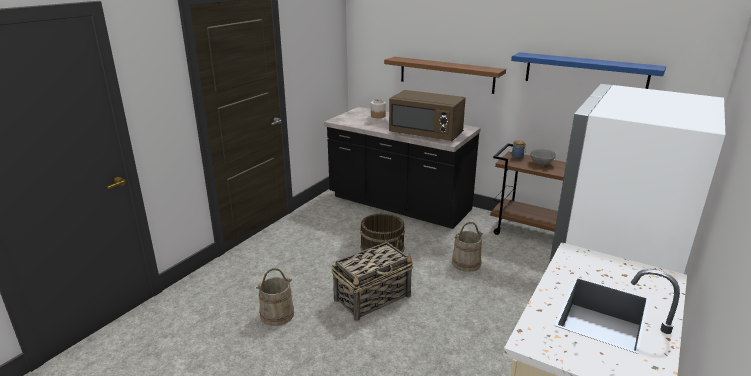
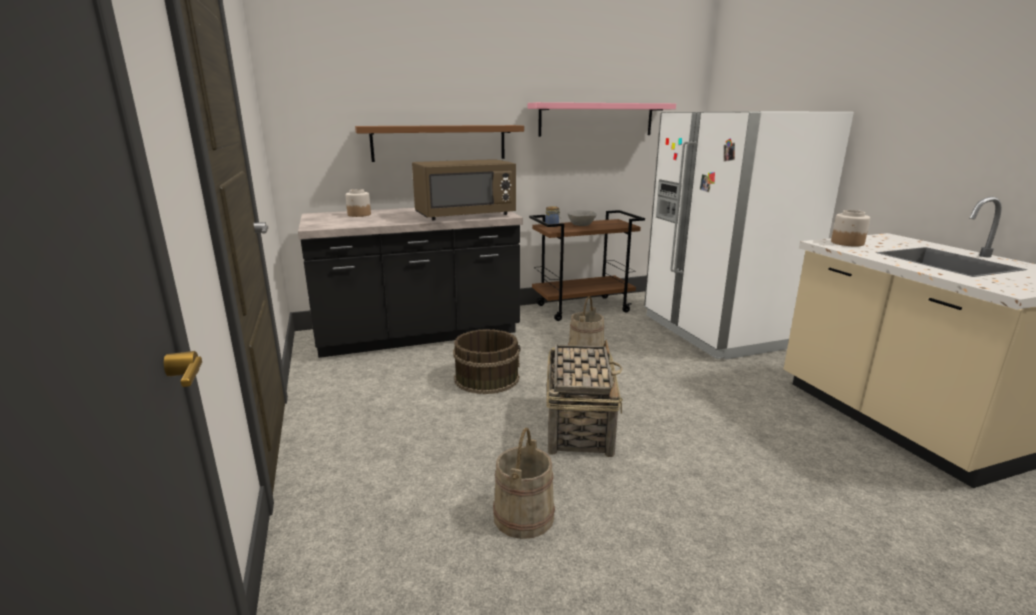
camera: 50 degrees left, 5 degrees down
blue shelf [511,52,666,89] -> pink shelf [528,102,676,137]
none -> jar [831,210,870,246]

